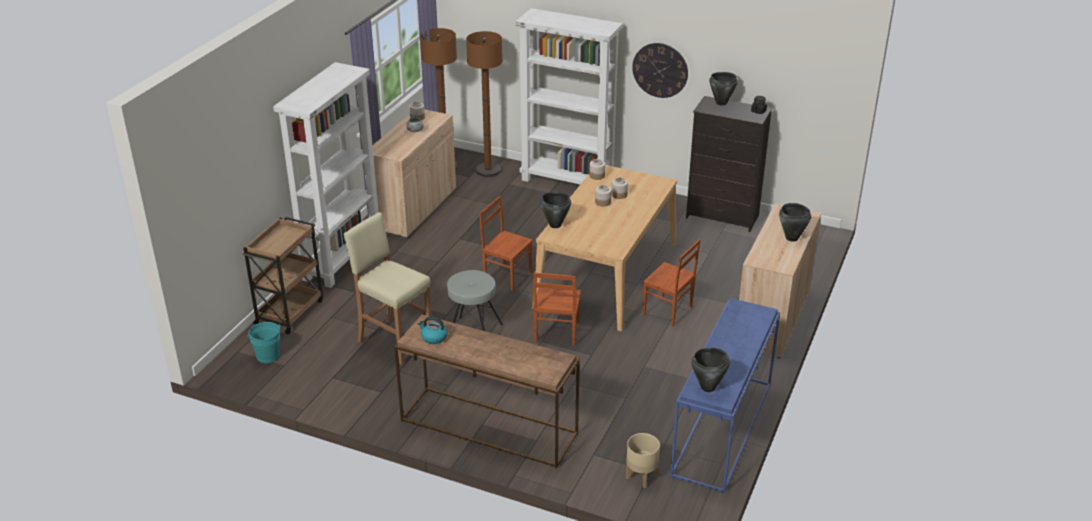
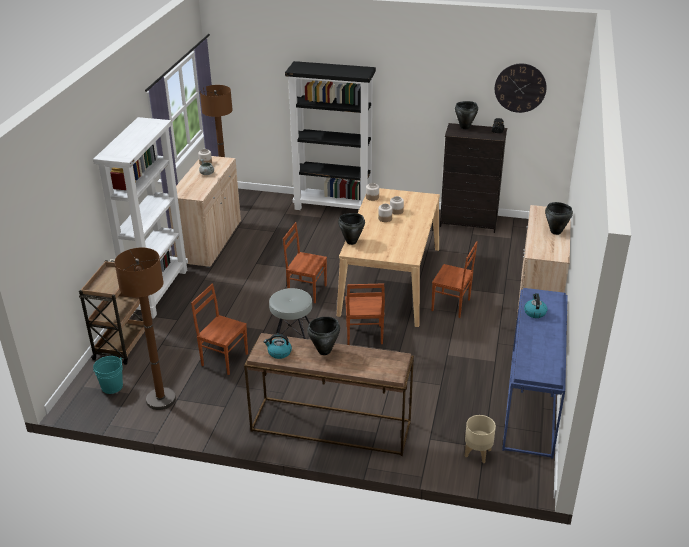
camera: 10 degrees left, 0 degrees up
beige stool [343,212,432,365] -> brown chair [191,283,248,375]
brown floor lamp [466,31,503,177] -> brown floor lamp moved to [114,248,176,410]
white bookcase [516,8,623,184] -> black bookcase [285,61,376,210]
wall clock [632,43,688,98] -> wall clock moved to [495,63,547,113]
black cooking pot [691,348,730,392] -> black cooking pot moved to [307,317,340,355]
none -> kettle [524,293,547,318]

